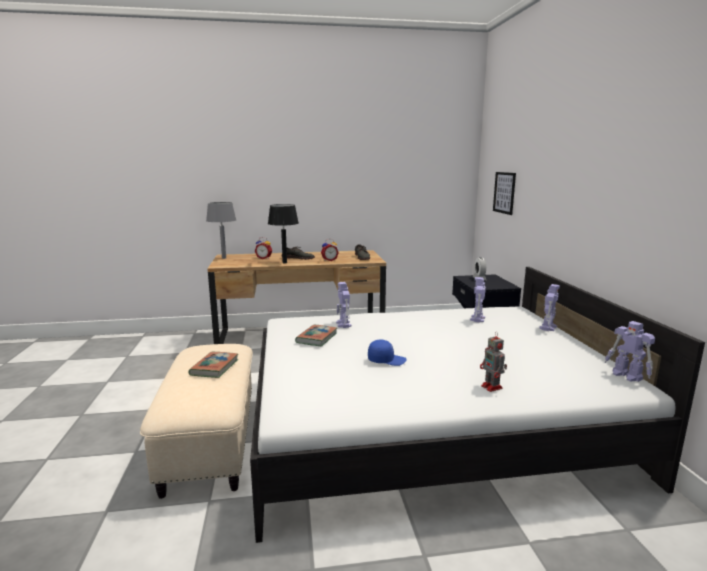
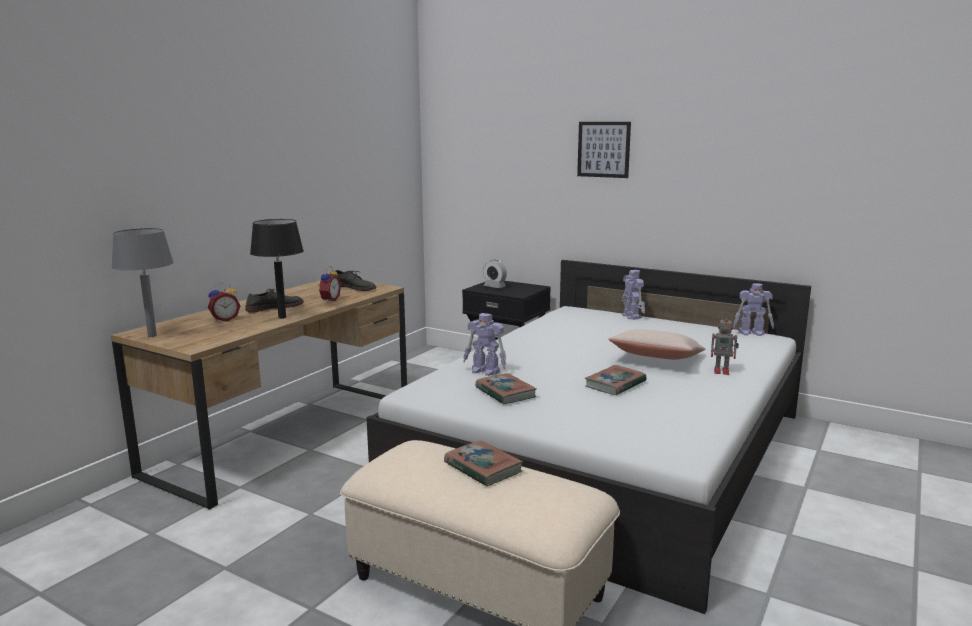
camera: 50 degrees left, 0 degrees up
blue cap [368,339,407,366] -> book [585,365,647,395]
toy robot [470,277,486,323] -> none
picture [493,172,516,215] -> picture moved to [577,122,631,178]
none -> beige pillow [608,329,705,360]

